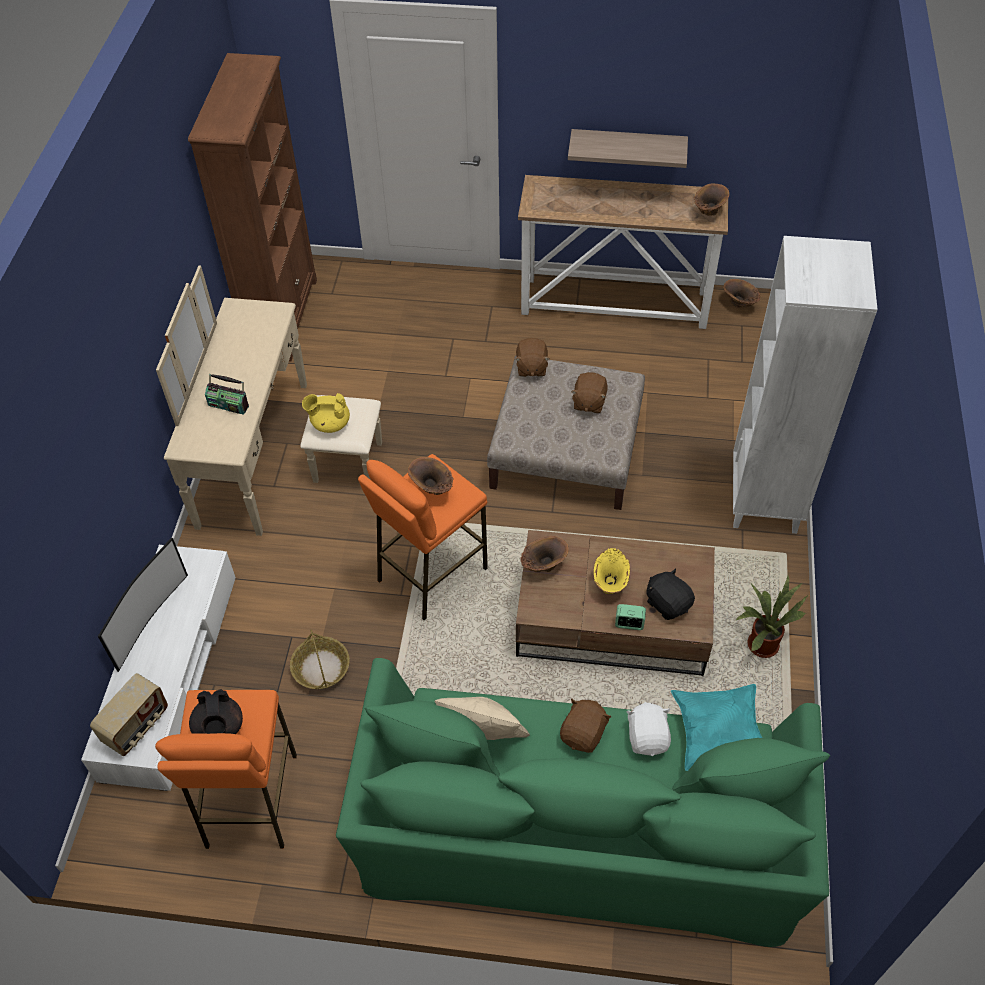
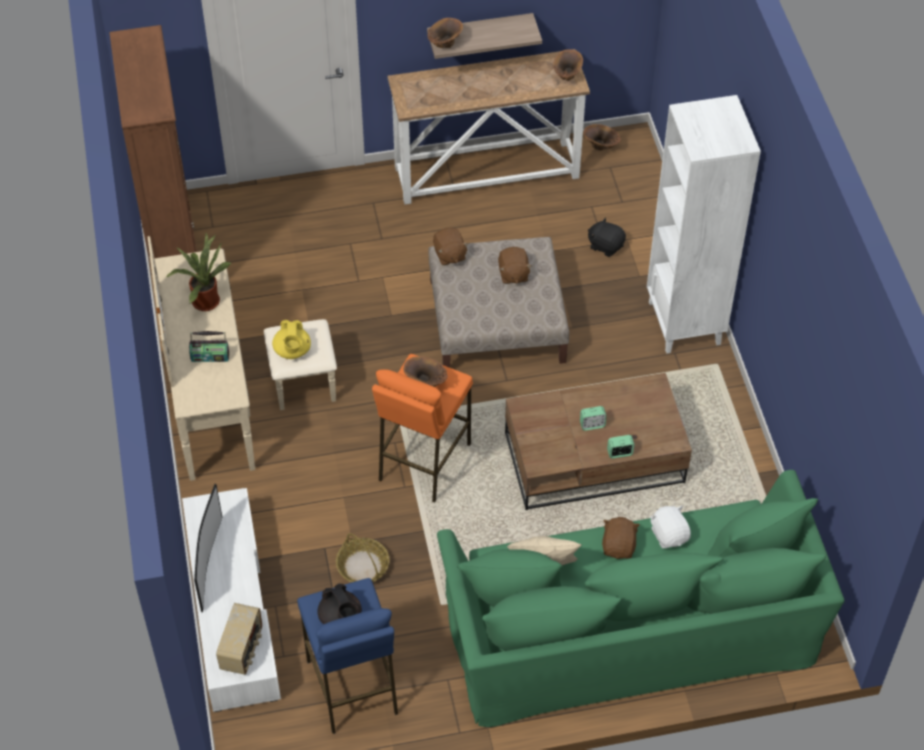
camera: 20 degrees left, 0 degrees up
orange stool [155,690,297,849] -> blue stool [297,578,398,734]
yellow teapot [302,393,350,433] -> yellow teapot turned 75 degrees counterclockwise [272,320,311,359]
brown vase [520,536,569,572] -> brown vase moved to [427,18,463,48]
yellow vase [593,548,630,594] -> alarm clock [580,406,606,431]
black plush toy [647,568,695,620] -> black plush toy moved to [588,218,626,257]
turquoise pillow [671,684,762,771] -> none
potted plant [736,576,808,658] -> potted plant moved to [165,233,231,311]

